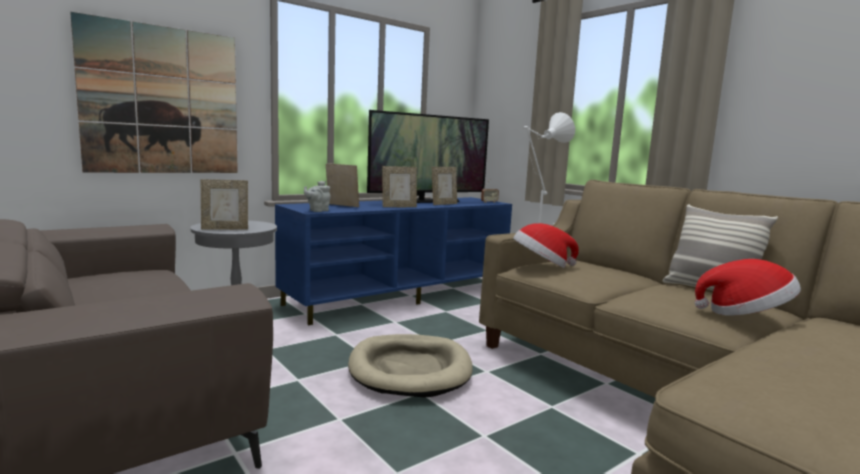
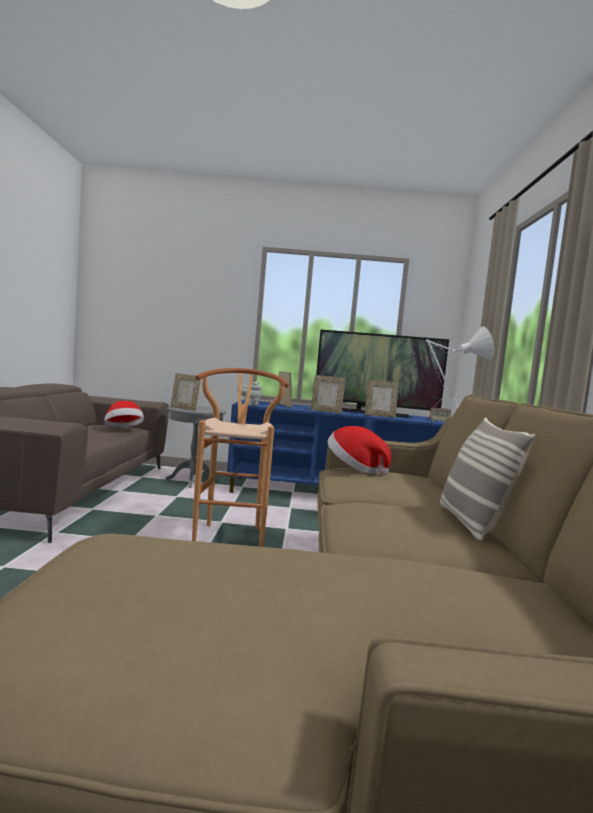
camera: 40 degrees right, 5 degrees down
picture [70,12,238,173] -> none
beige dog bed [348,334,473,398] -> brown stool [192,368,289,547]
hat [694,259,801,316] -> hat moved to [104,401,144,427]

